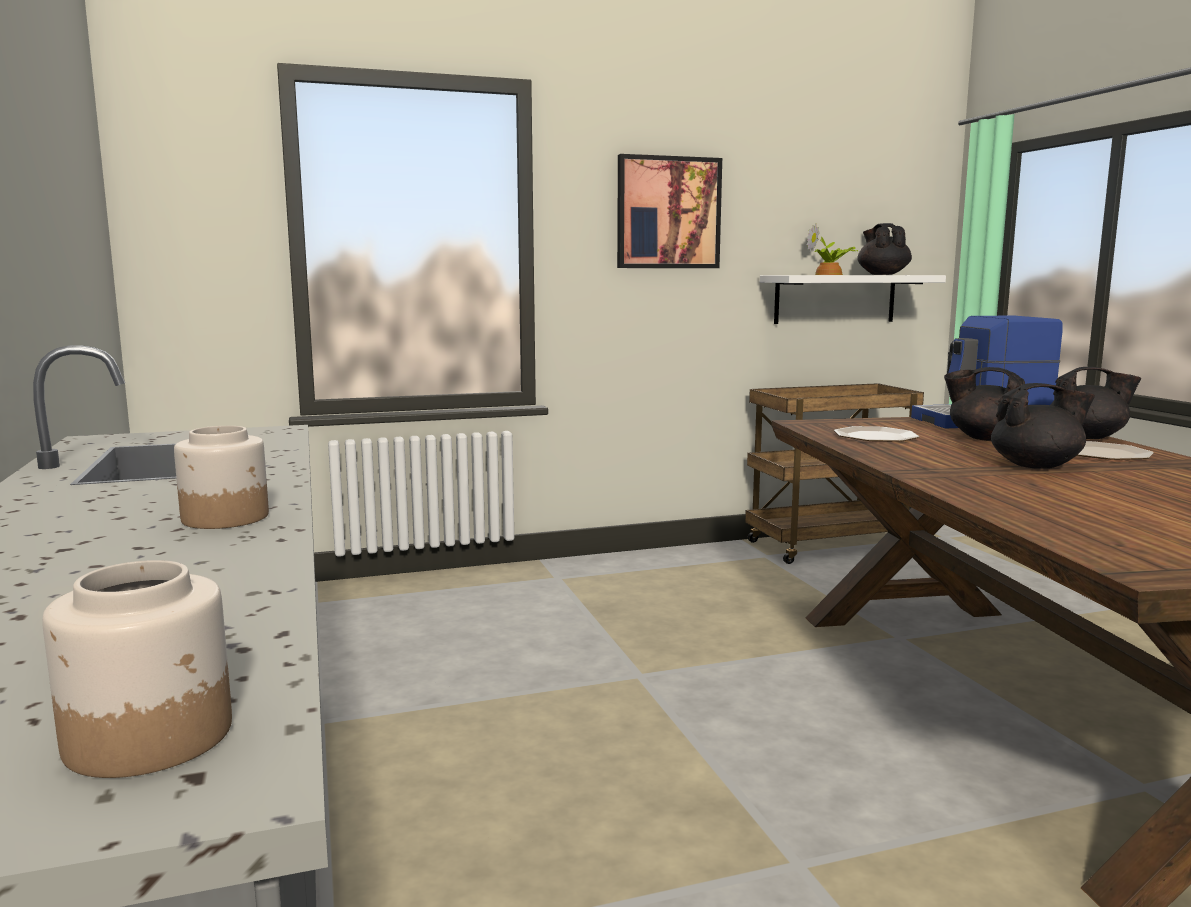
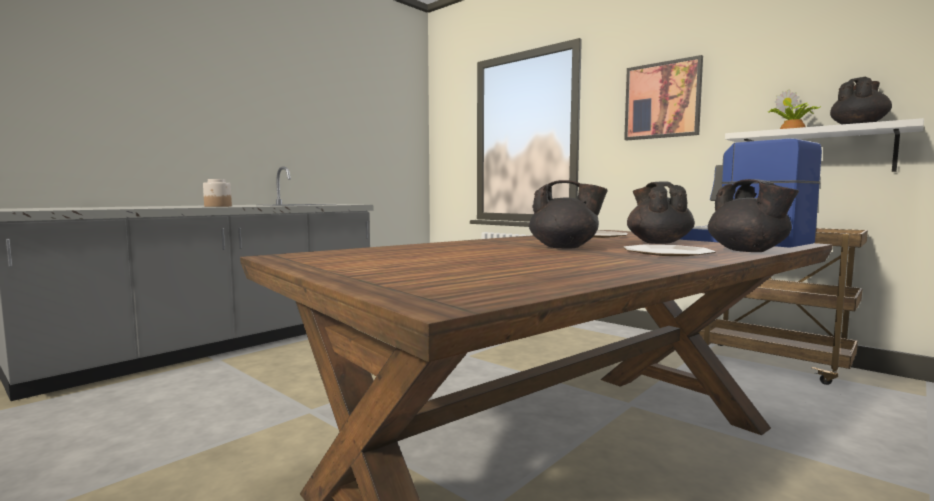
camera: 60 degrees right, 5 degrees down
jar [42,560,232,778] -> none
black teapot [991,383,1095,469] -> black teapot turned 45 degrees counterclockwise [529,180,608,249]

